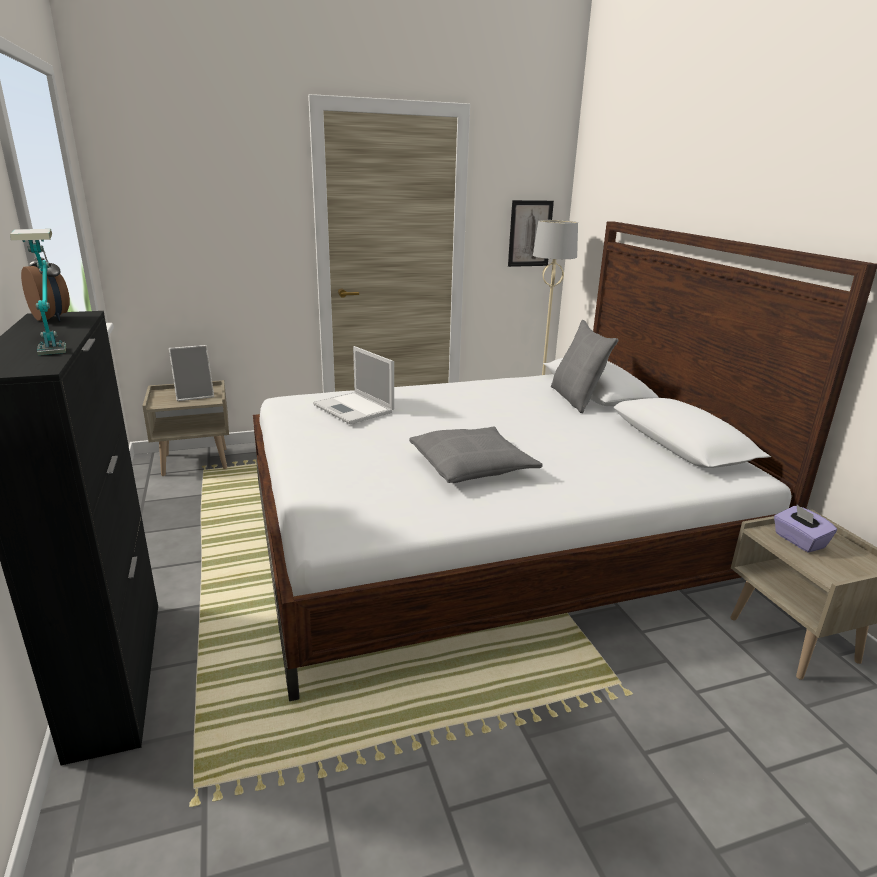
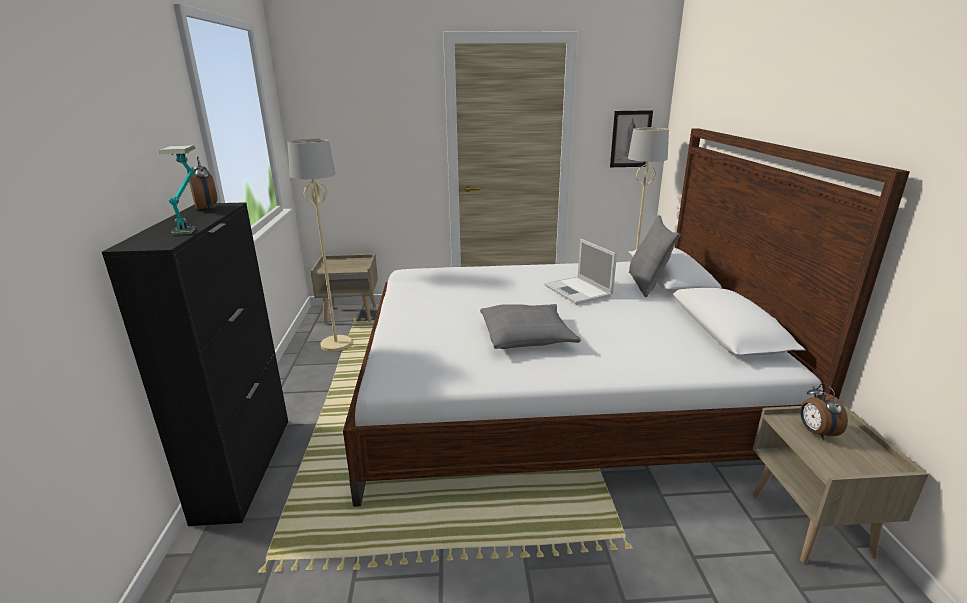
camera: 15 degrees right, 0 degrees up
picture frame [169,345,214,401] -> none
laptop [313,346,394,424] -> laptop moved to [544,239,617,304]
purple tissue box [774,504,837,553] -> alarm clock [800,383,848,440]
none -> beige floor lamp [287,139,352,352]

